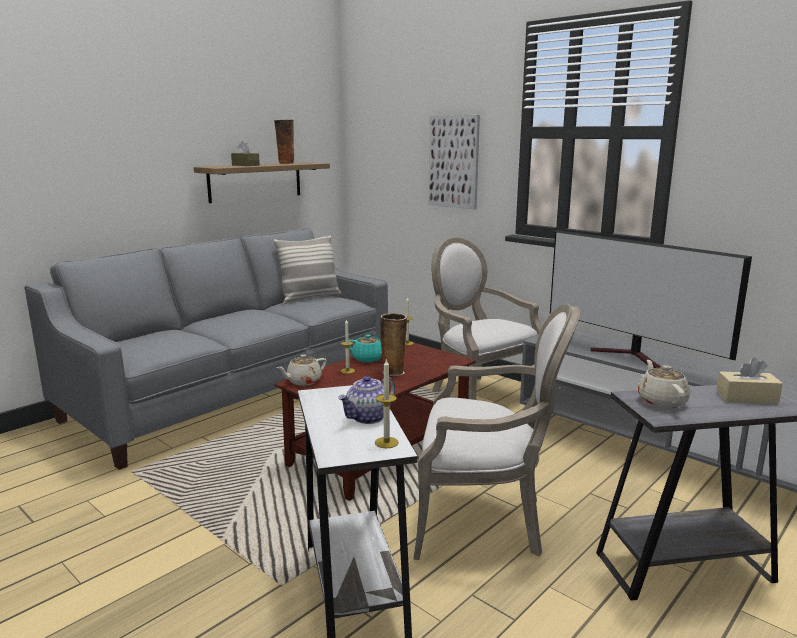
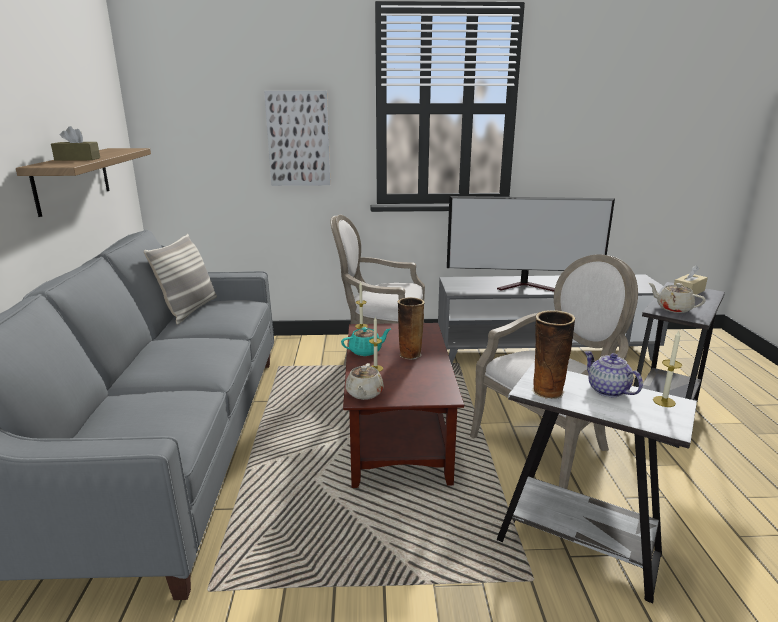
camera: 45 degrees left, 5 degrees up
vase [274,120,294,164] -> vase moved to [532,310,575,399]
teapot [338,376,395,424] -> teapot turned 150 degrees clockwise [584,351,643,397]

